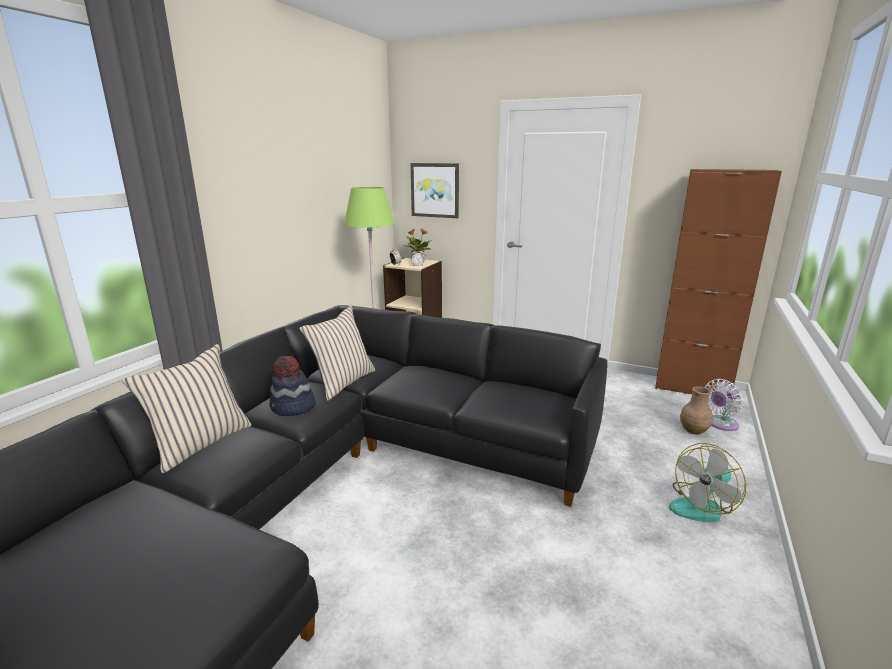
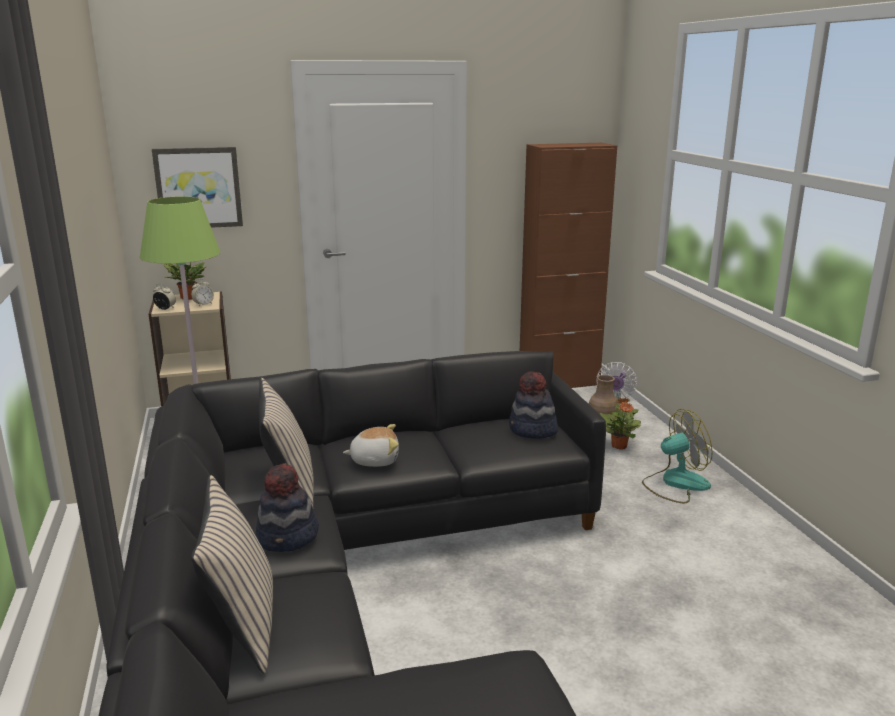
camera: 40 degrees left, 0 degrees up
fan [669,443,746,522] -> fan turned 120 degrees counterclockwise [642,409,713,503]
none -> plush toy [343,424,399,467]
none -> hat [509,371,558,439]
none -> potted plant [600,398,641,450]

